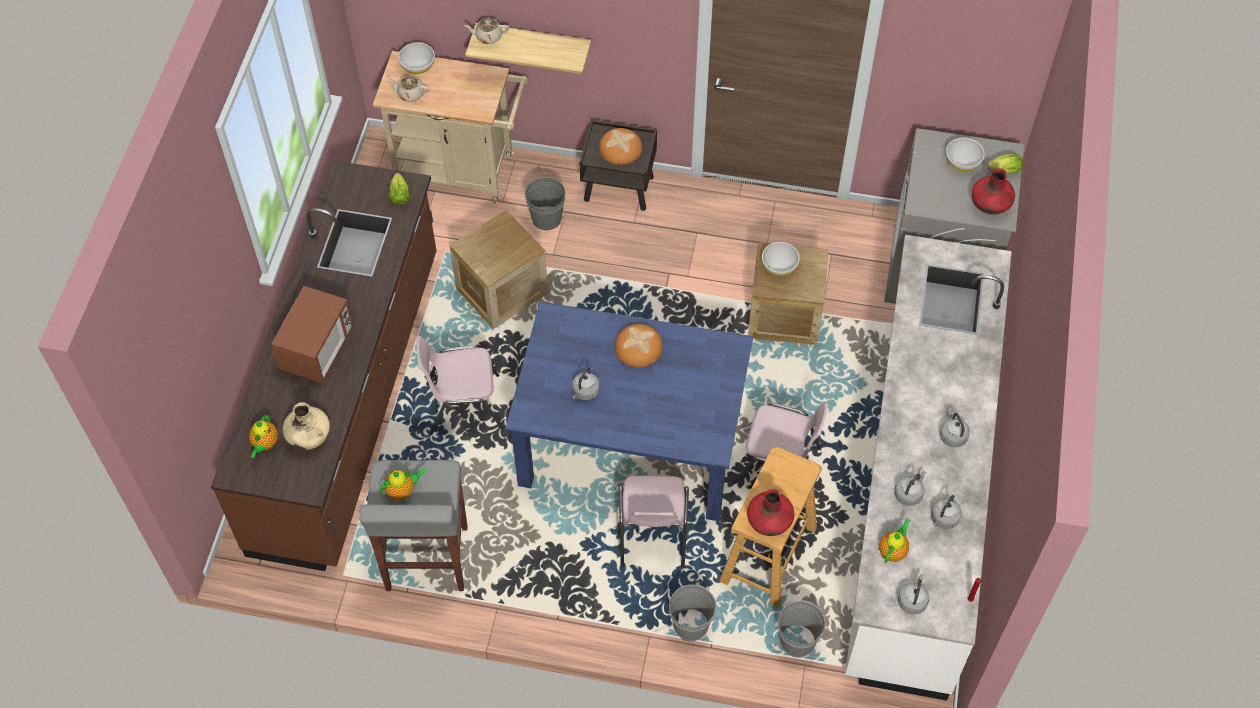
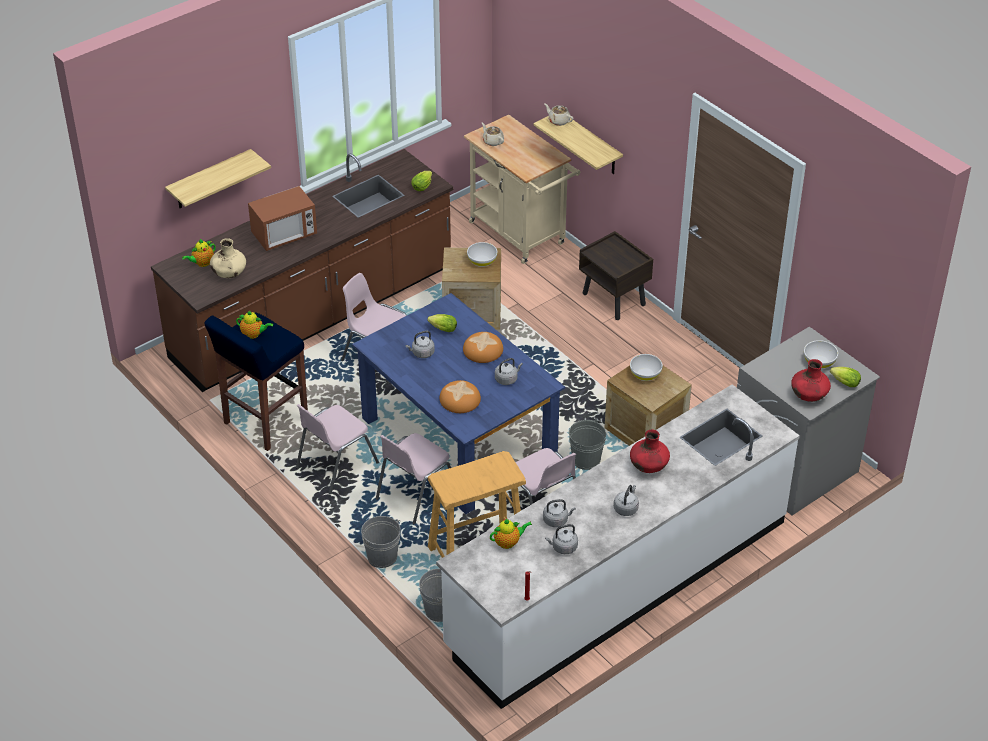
camera: 40 degrees right, 15 degrees down
grey stool [359,460,467,591] -> blue stool [205,313,308,451]
white bowl [398,42,435,74] -> white bowl moved to [467,242,497,267]
grey bucket [525,175,565,230] -> grey bucket moved to [569,419,606,470]
bread [599,128,643,165] -> bread moved to [439,380,481,413]
red vase [747,489,795,536] -> red vase moved to [630,430,670,473]
grey kettle [898,574,929,615] -> grey kettle moved to [495,358,523,385]
none -> shelf [165,149,271,208]
none -> pink chair [296,404,379,494]
none -> lettuce [427,314,457,332]

